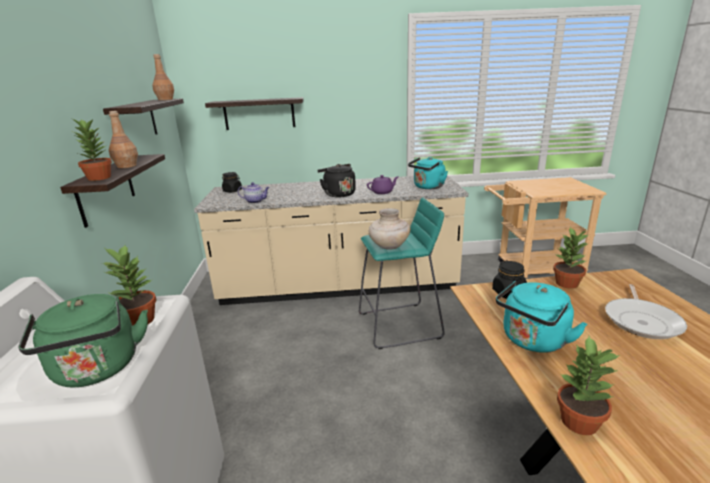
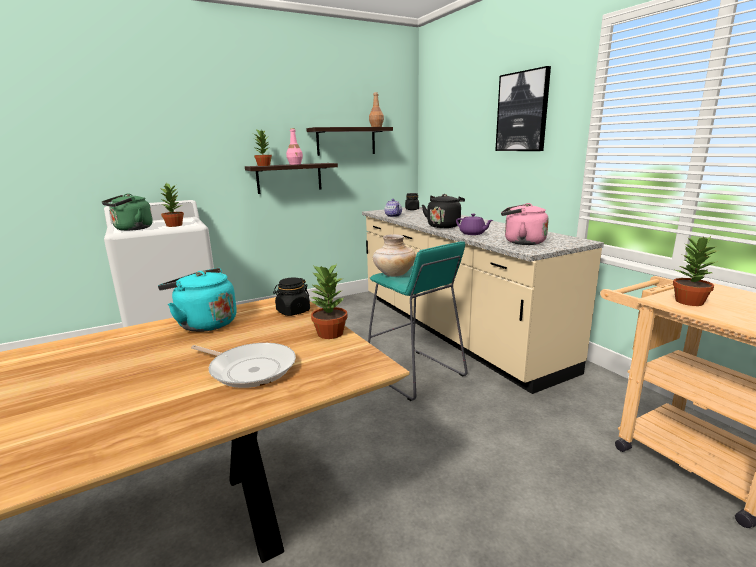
camera: 65 degrees right, 5 degrees down
brown bottle [109,111,138,168] -> pink bottle [286,128,303,165]
shelf [205,97,304,130] -> none
turquoise kettle [408,157,448,189] -> pink kettle [501,203,549,245]
potted plant [557,336,620,435] -> potted plant moved to [673,236,719,306]
frying pan [605,284,687,339] -> frying pan turned 150 degrees counterclockwise [191,343,296,388]
none -> picture [495,66,551,151]

